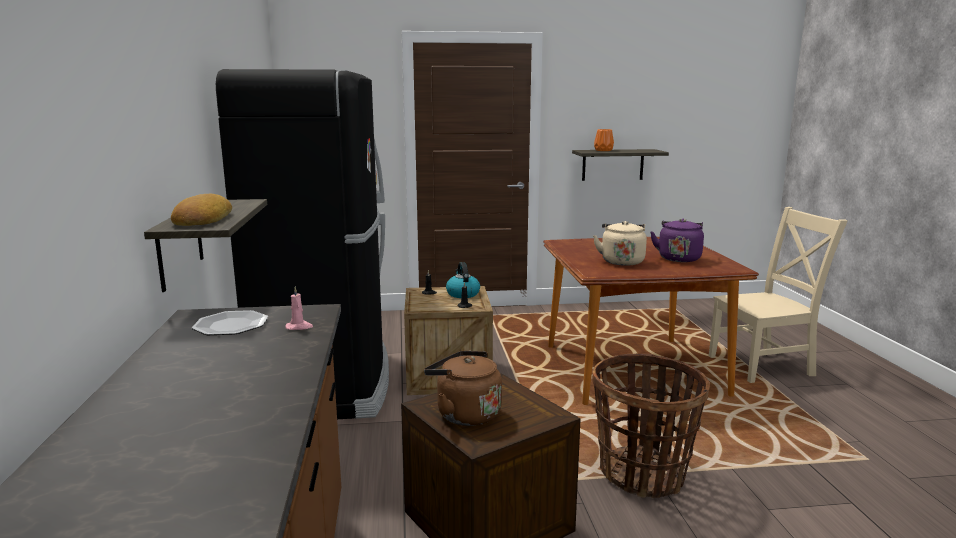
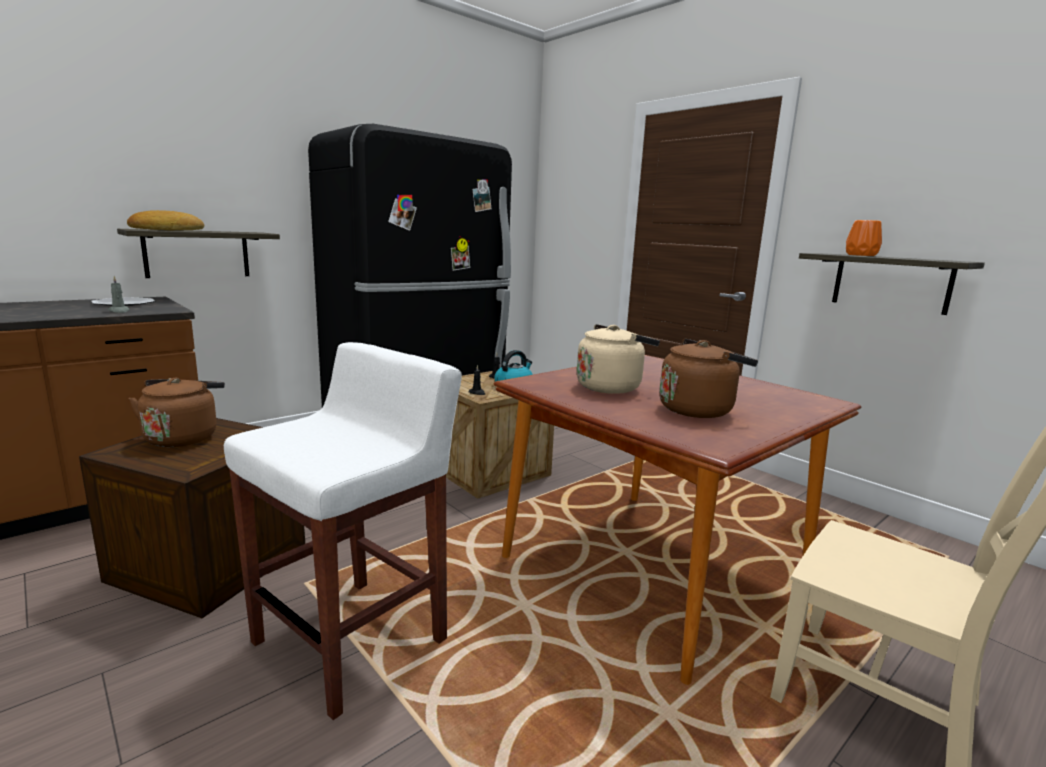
camera: 55 degrees right, 0 degrees up
pink candle [285,286,313,330] -> grey candle [108,276,130,313]
basket [592,354,710,498] -> white stool [224,342,462,720]
purple kettle [650,219,704,262] -> brown kettle [659,339,758,418]

